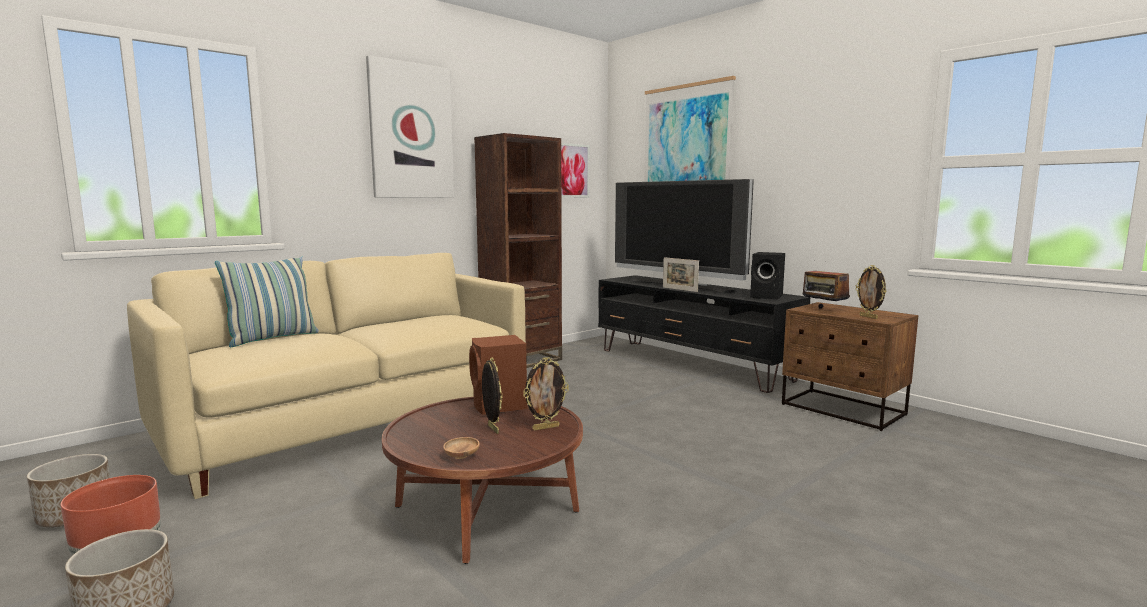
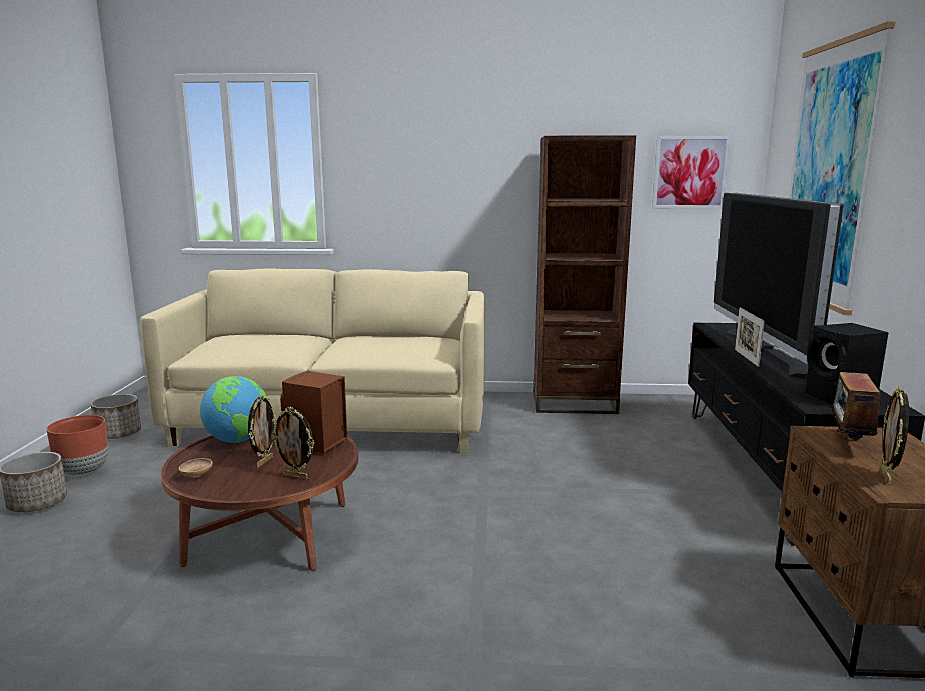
camera: 45 degrees right, 5 degrees up
pillow [215,257,319,347] -> none
picture [366,55,454,198] -> none
none -> globe [200,376,267,443]

